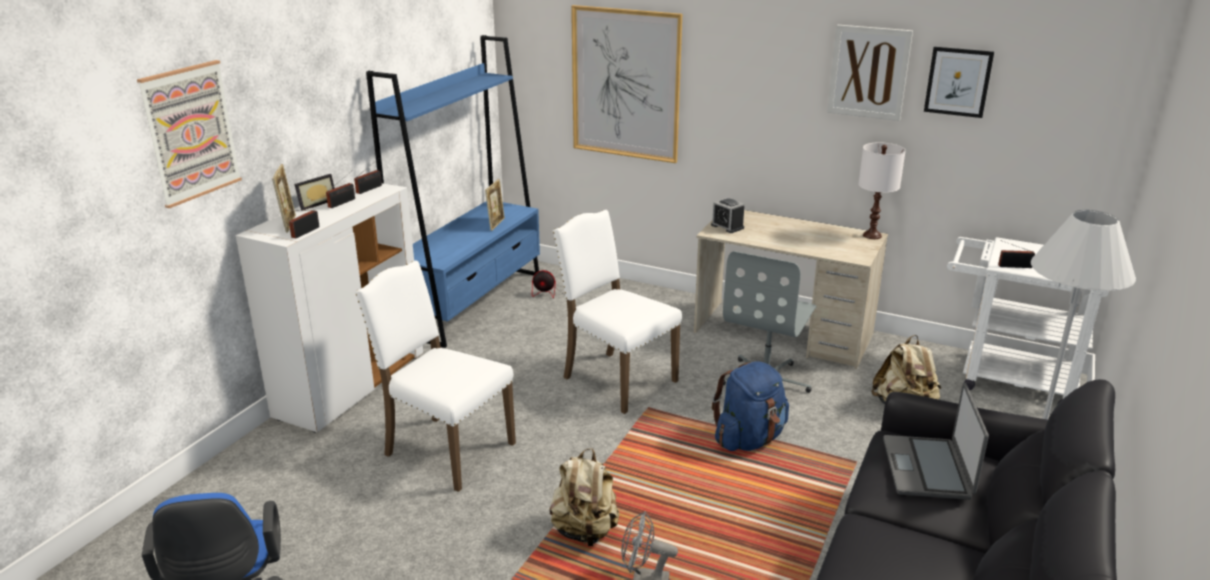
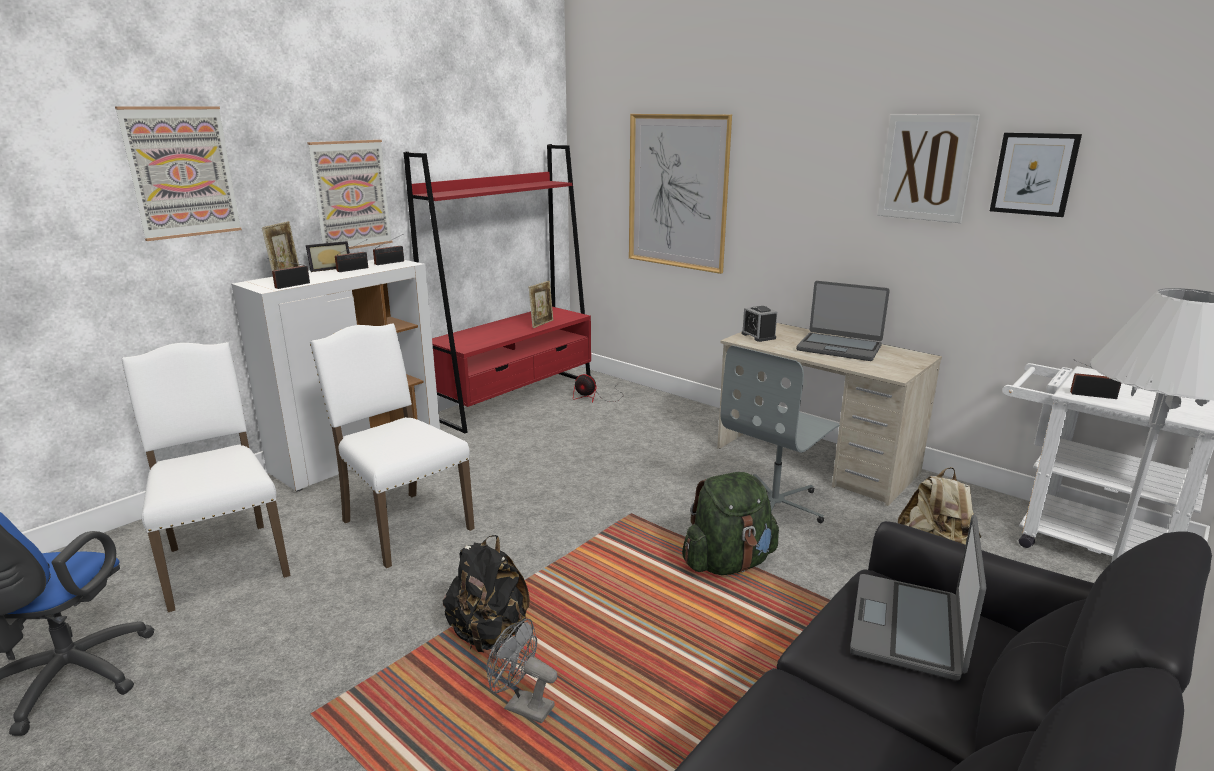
camera: 15 degrees right, 5 degrees down
blue bookcase [366,35,540,348] -> red bookcase [404,144,591,433]
beige backpack [549,448,619,546] -> black backpack [443,535,530,652]
white chair [553,210,682,414] -> white chair moved to [122,342,291,612]
blue backpack [712,361,789,451] -> green backpack [682,472,779,575]
white table lamp [858,142,906,239] -> none
none -> picture [307,140,393,249]
none -> laptop [796,281,890,361]

